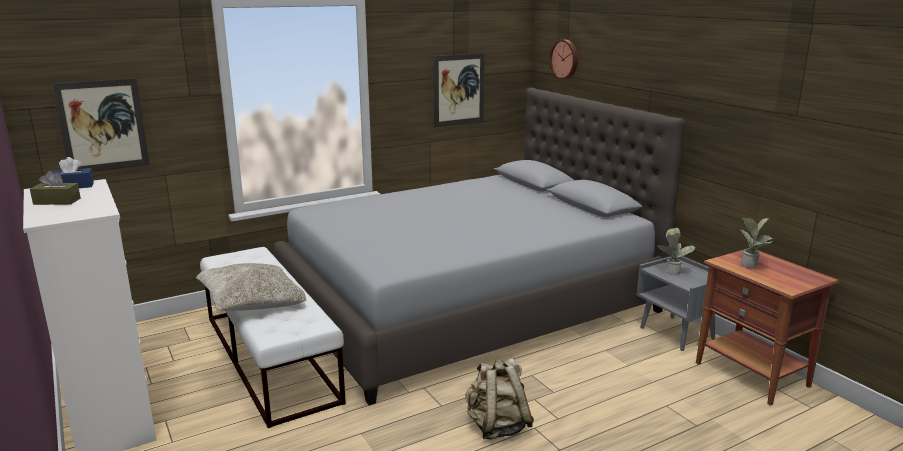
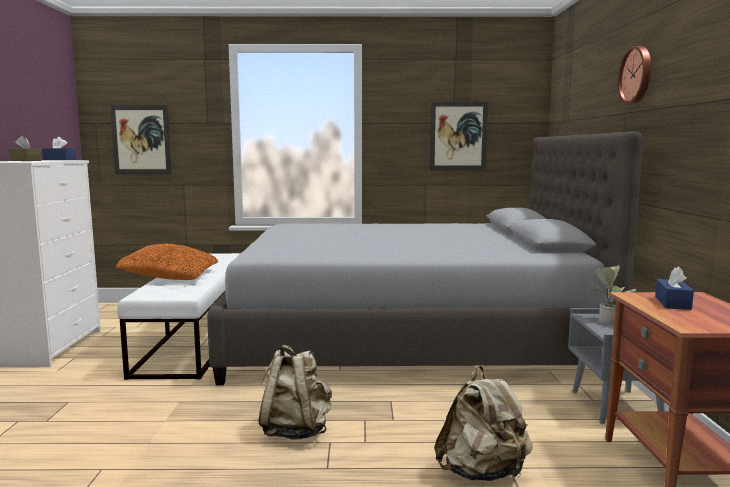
camera: 30 degrees right, 10 degrees down
beige pillow [196,263,306,311] -> orange pillow [116,244,218,280]
wall clock [549,40,578,80] -> wall clock moved to [618,46,651,104]
potted plant [741,218,774,268] -> blue tissue box [655,266,694,310]
none -> beige backpack [434,366,533,481]

